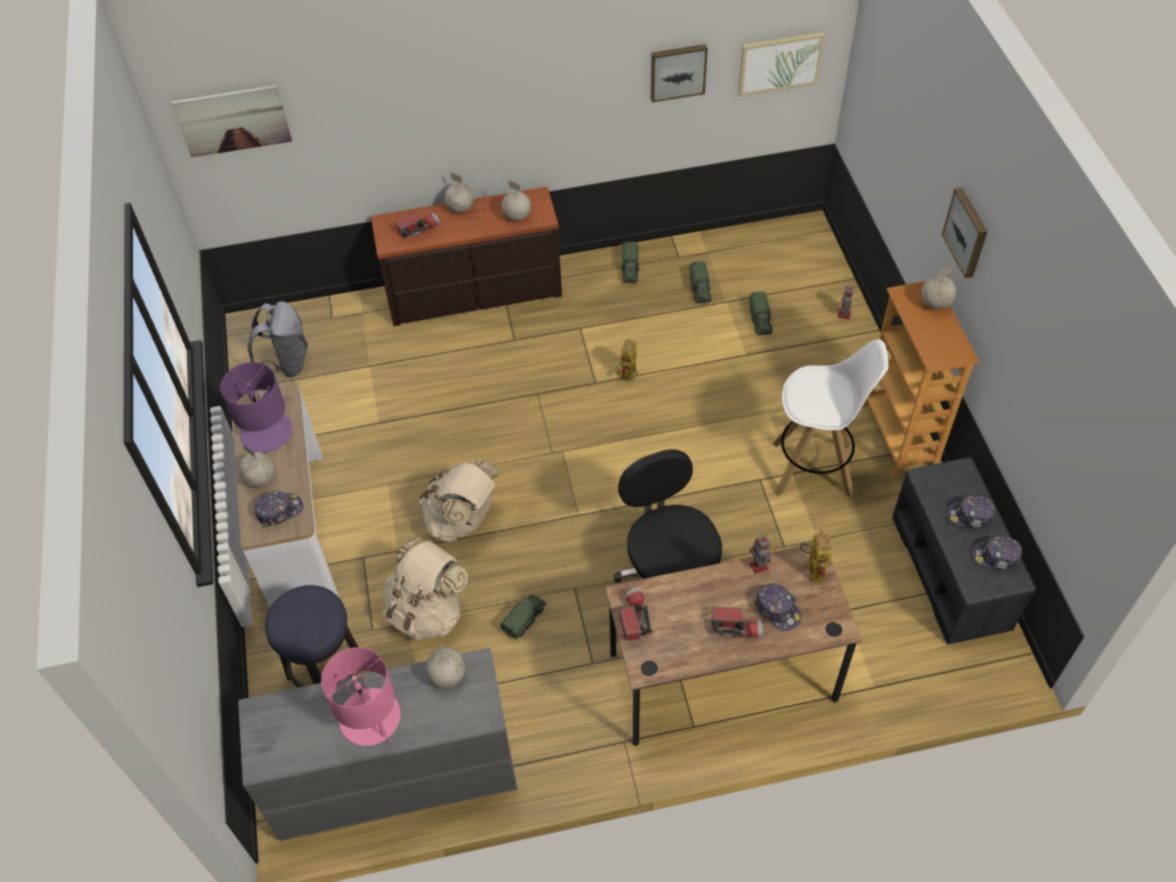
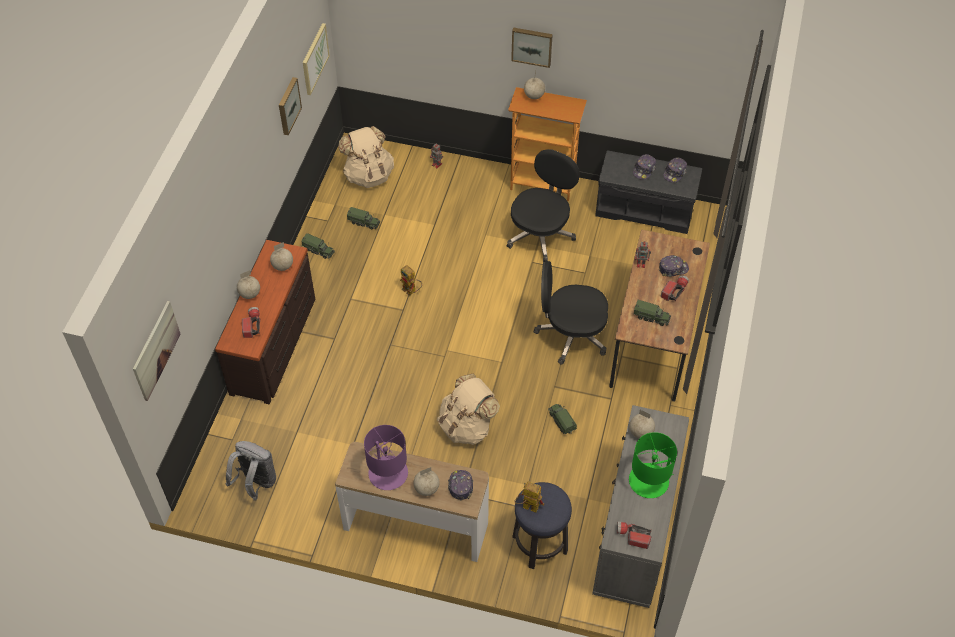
camera: 65 degrees left, 0 degrees up
pink table lamp [321,647,401,746] -> green table lamp [629,432,677,498]
beige backpack [383,537,468,641] -> beige backpack moved to [338,126,394,188]
flashlight [619,588,652,641] -> flashlight moved to [617,522,652,549]
toy truck [749,292,773,335] -> toy truck moved to [633,300,671,326]
white stool [772,339,889,498] -> black office chair [507,149,580,263]
toy robot [800,530,832,582] -> toy robot moved to [514,481,544,513]

